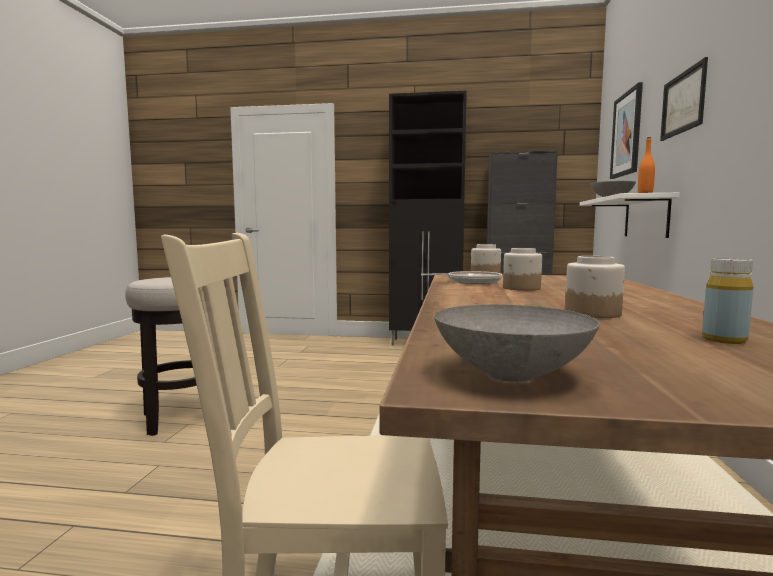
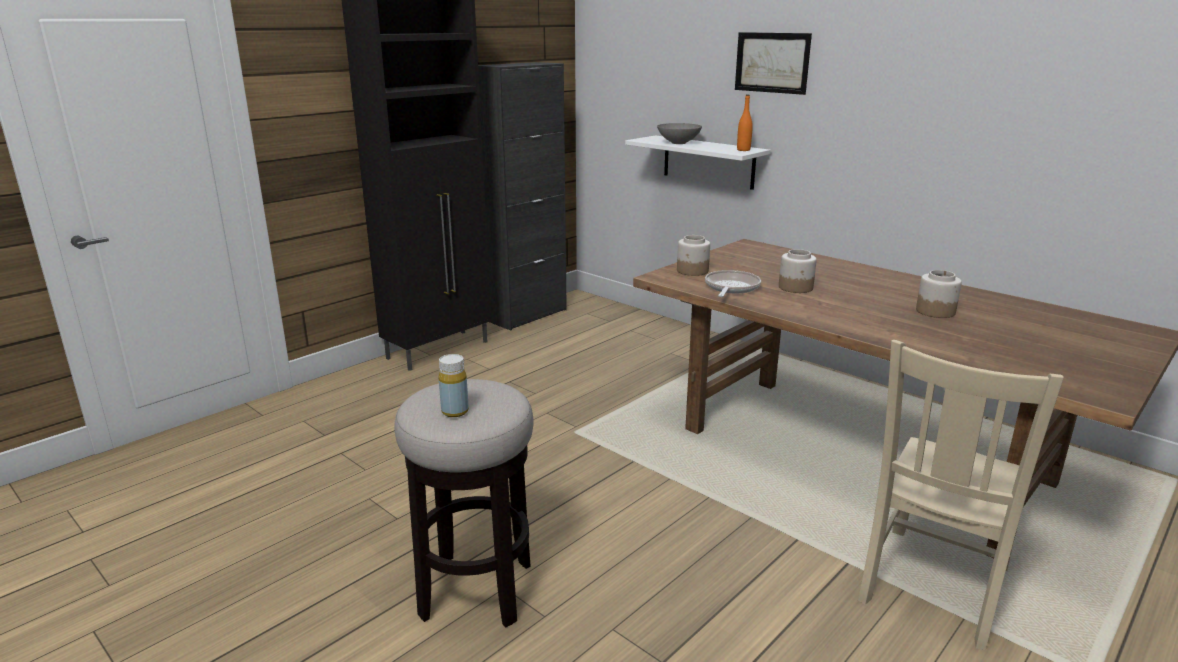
camera: 55 degrees left, 15 degrees up
grey bowl [434,304,599,382] -> none
picture [610,82,643,179] -> none
yellow bottle [702,258,753,344] -> yellow bottle moved to [439,354,469,417]

